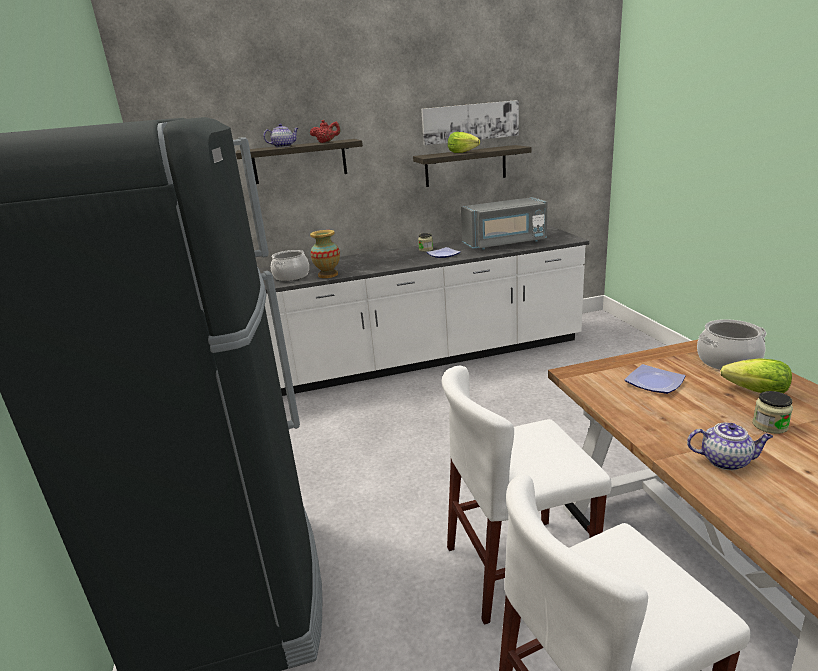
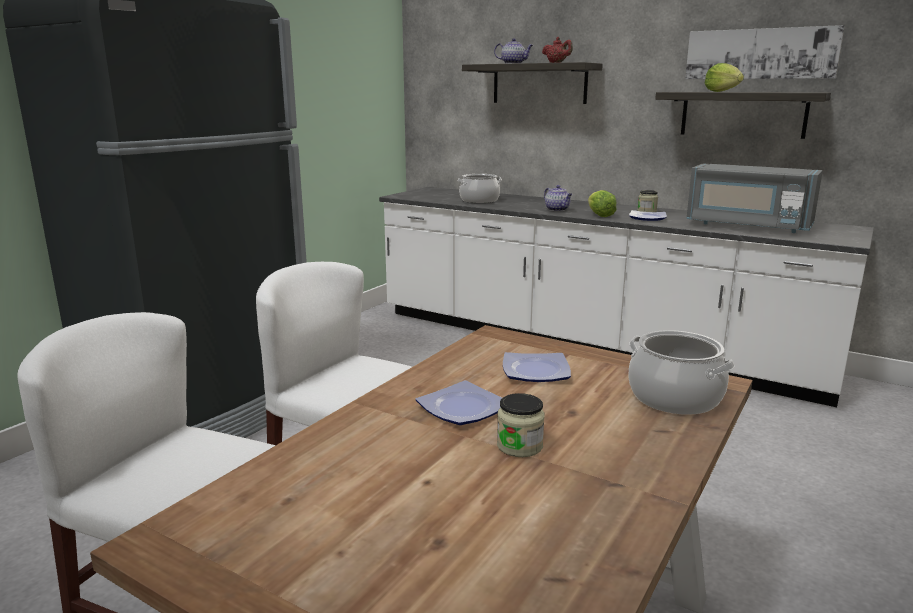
camera: 45 degrees right, 5 degrees down
vase [310,230,340,278] -> none
teapot [687,423,773,470] -> teapot moved to [544,185,572,211]
lettuce [720,358,792,393] -> lettuce moved to [588,190,616,217]
none -> plate [415,380,502,425]

